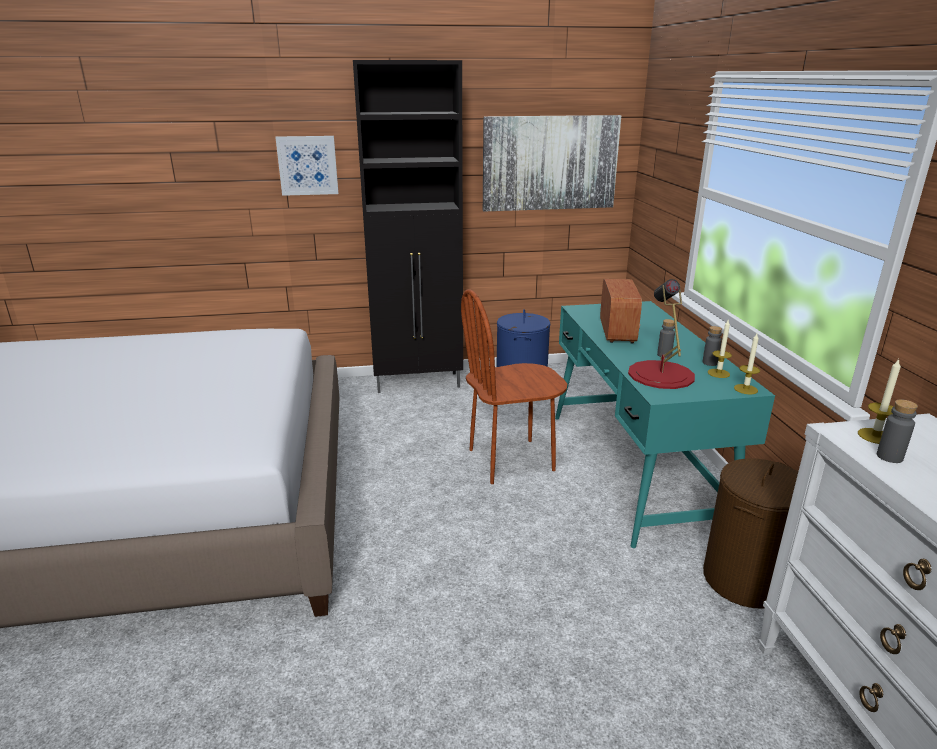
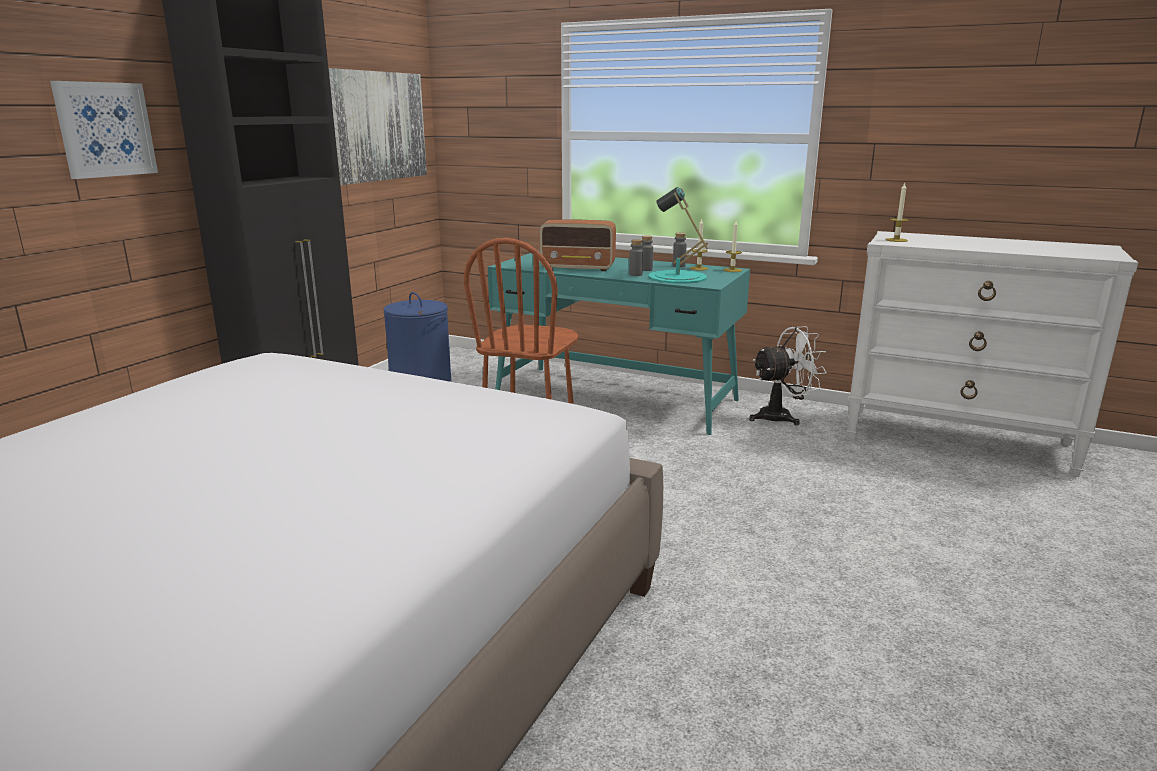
camera: 55 degrees left, 5 degrees down
radio [600,279,642,343] -> radio turned 150 degrees clockwise [539,219,616,271]
red table lamp [628,279,695,389] -> turquoise table lamp [648,187,708,284]
brown laundry basket [703,458,798,608] -> white fan [749,326,827,426]
grey bottle [877,399,918,463] -> grey bottle moved to [629,239,643,276]

